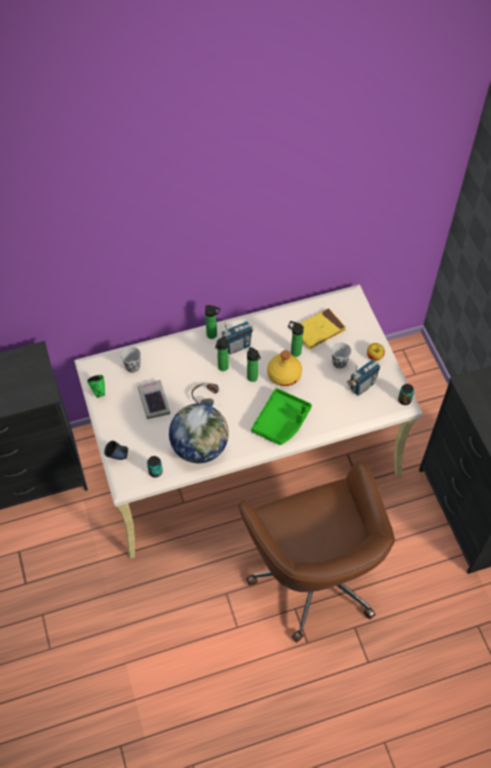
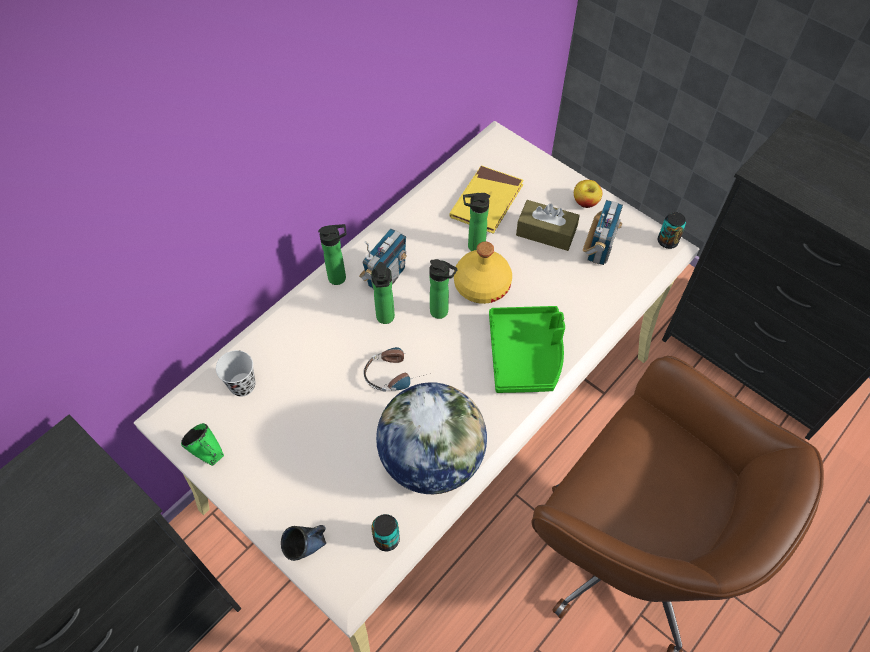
camera: 30 degrees left, 0 degrees up
book [138,380,170,419] -> none
black cup [331,342,352,369] -> brown tissue box [516,200,580,251]

